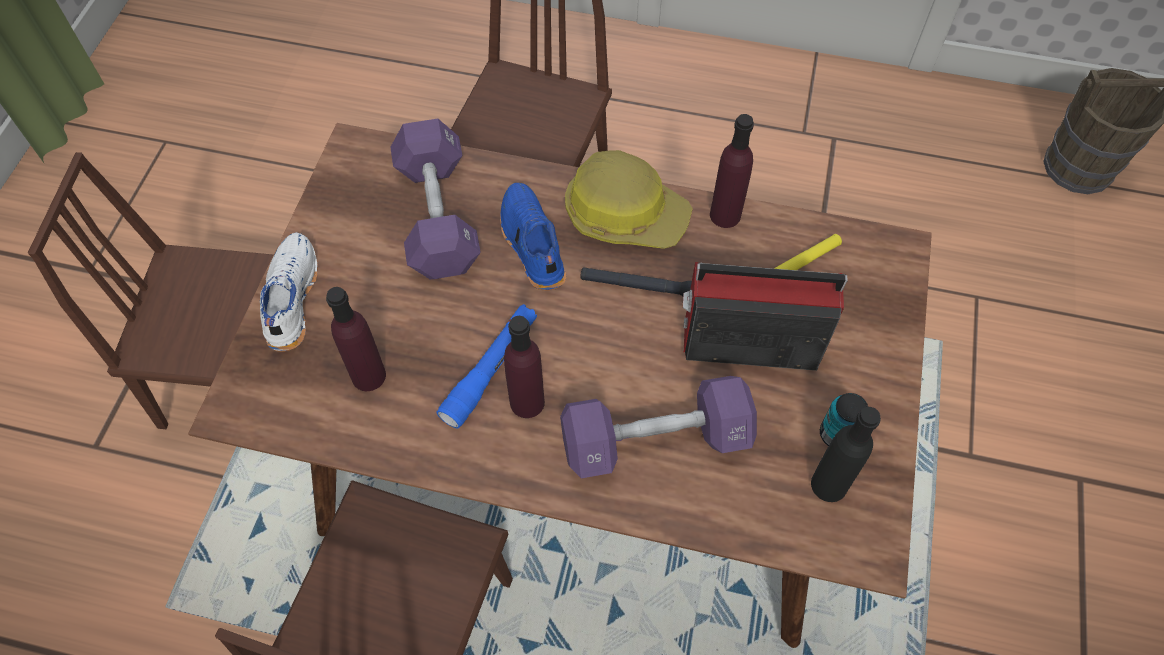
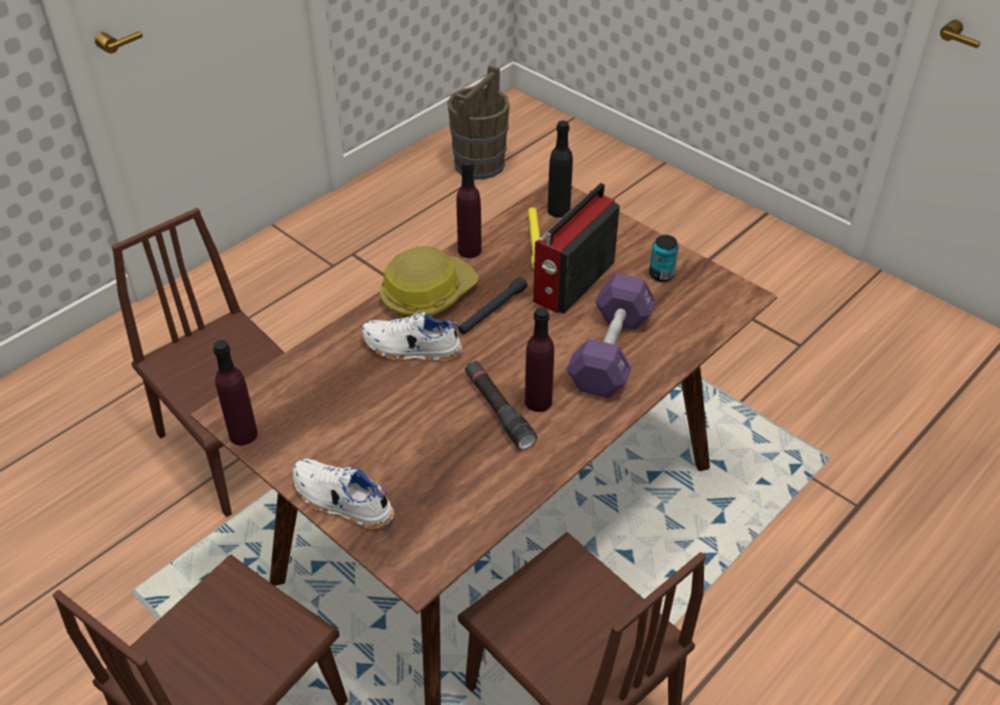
camera: 60 degrees left, 15 degrees down
purple bottle [326,287,386,391] -> purple bottle moved to [213,340,258,445]
purple dumbbell [390,119,481,279] -> none
blue flashlight [436,304,537,429] -> black flashlight [465,361,537,450]
blue shoe [500,183,566,291] -> white shoe [362,312,463,362]
black bottle [811,407,881,502] -> black bottle moved to [548,121,573,218]

